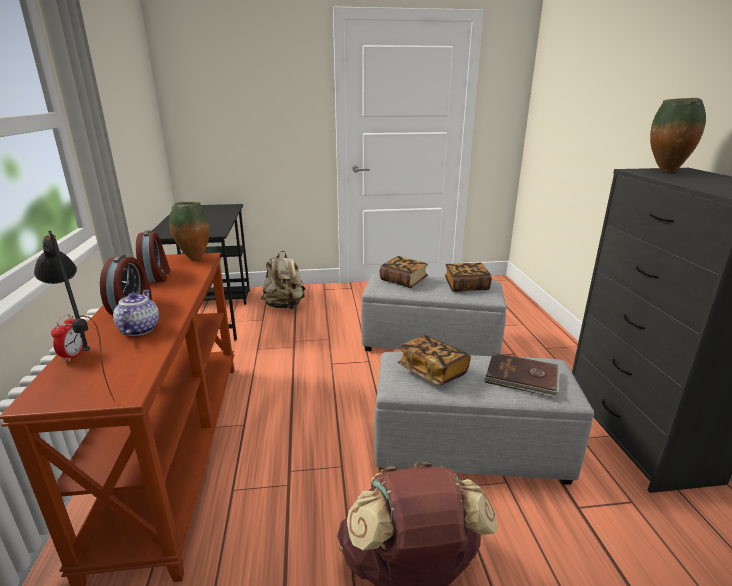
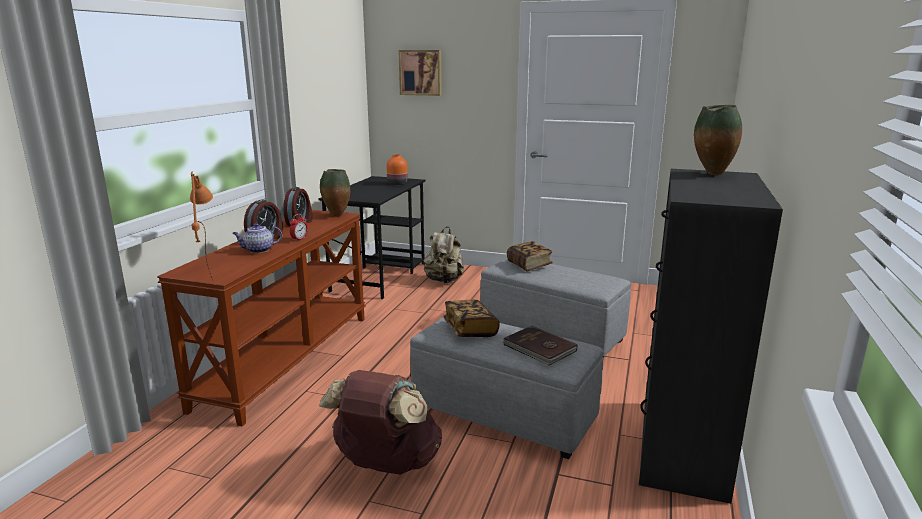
camera: 25 degrees right, 5 degrees down
black table lamp [34,231,115,402] -> orange table lamp [190,172,213,280]
alarm clock [51,314,85,362] -> alarm clock moved to [290,214,308,241]
teapot [113,290,159,336] -> teapot turned 135 degrees counterclockwise [232,223,282,253]
book [445,263,492,292] -> none
none -> orange vase [386,154,408,185]
none -> picture [398,50,442,96]

